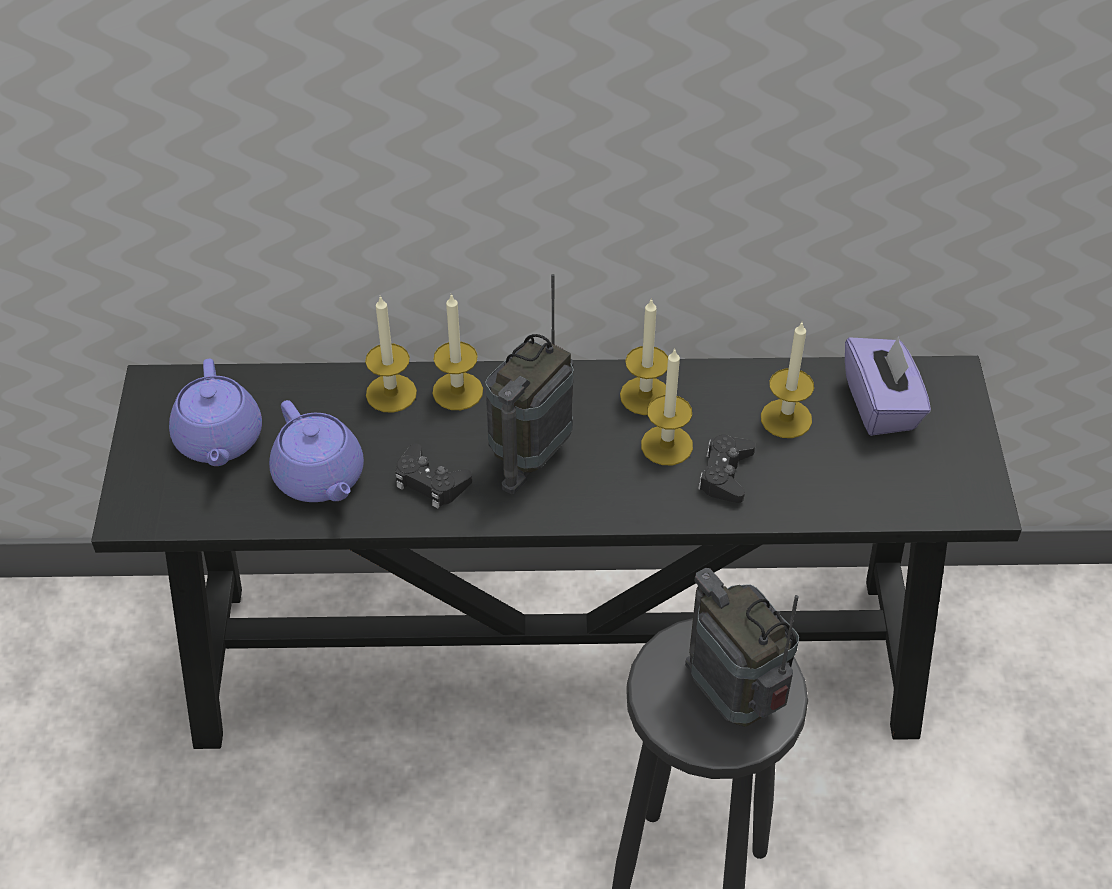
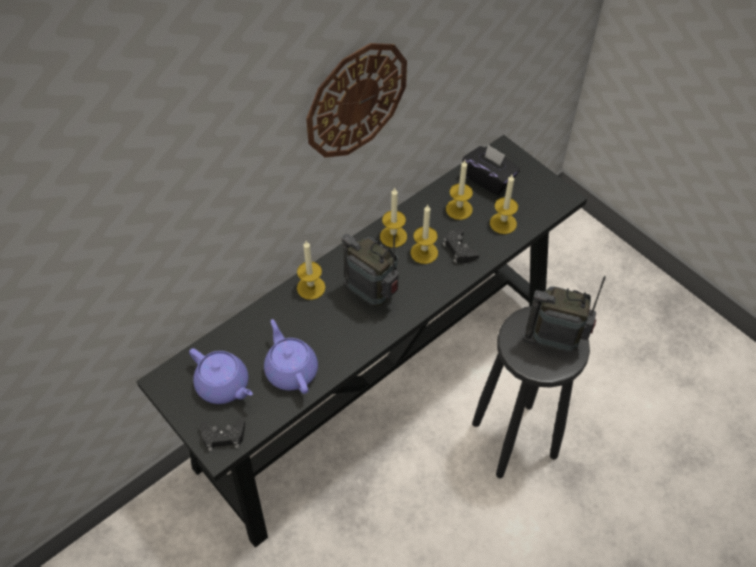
camera: 40 degrees left, 5 degrees up
purple teapot [269,400,364,502] -> purple teapot turned 135 degrees counterclockwise [264,319,318,394]
candle [365,296,417,413] -> candle moved to [490,175,518,234]
black game controller [395,443,472,508] -> black game controller moved to [200,417,245,451]
radio [485,274,574,494] -> radio turned 135 degrees clockwise [342,234,399,306]
purple tissue box [845,336,931,436] -> black tissue box [462,144,520,195]
none -> wall clock [306,43,407,157]

